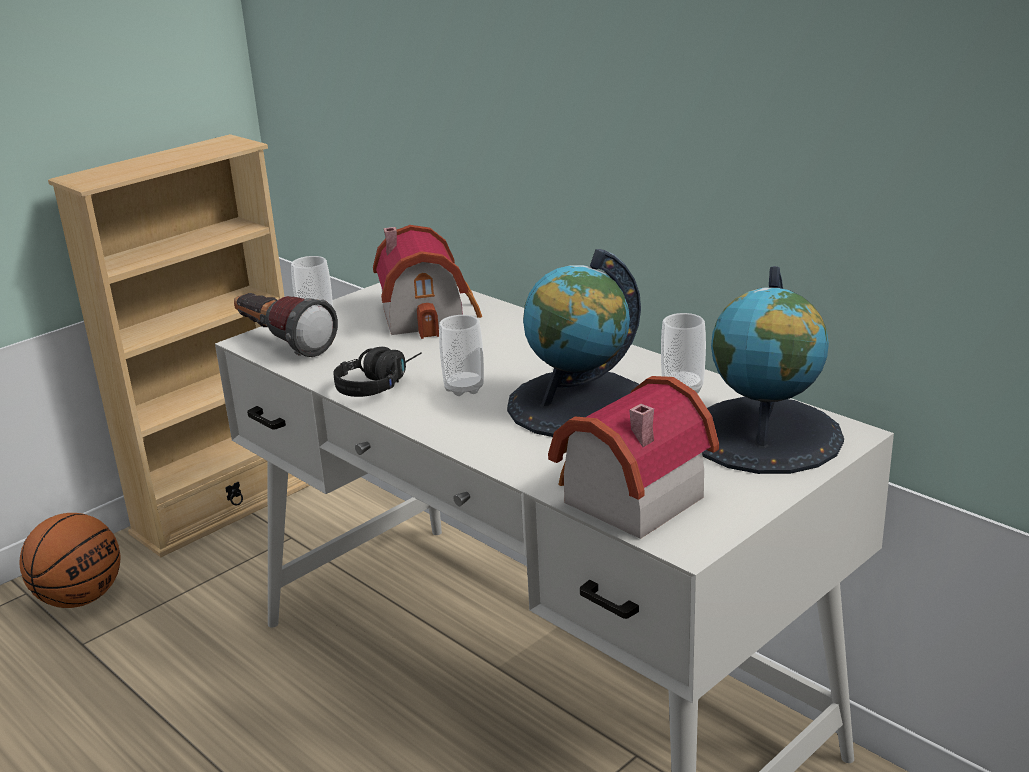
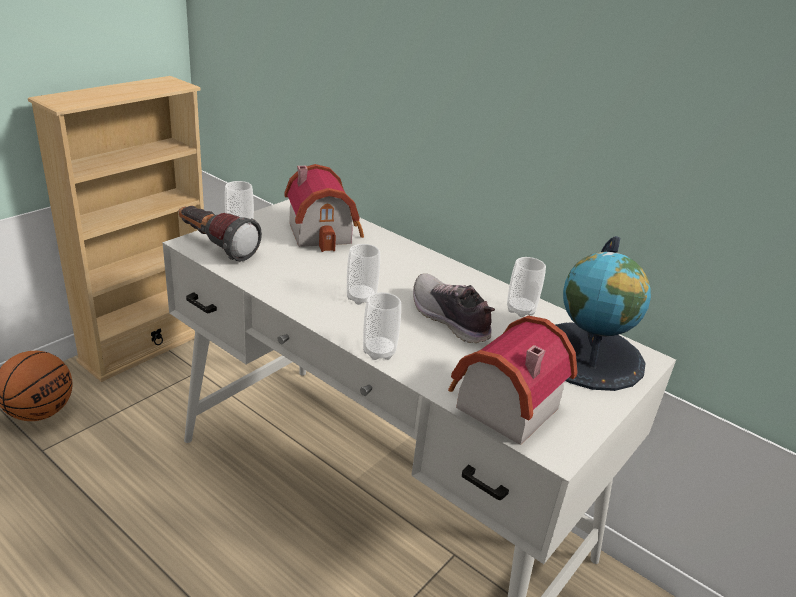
camera: 10 degrees left, 5 degrees up
black headphones [334,346,422,397] -> none
globe [507,249,641,437] -> shoe [413,273,495,343]
none -> cup [363,292,401,360]

